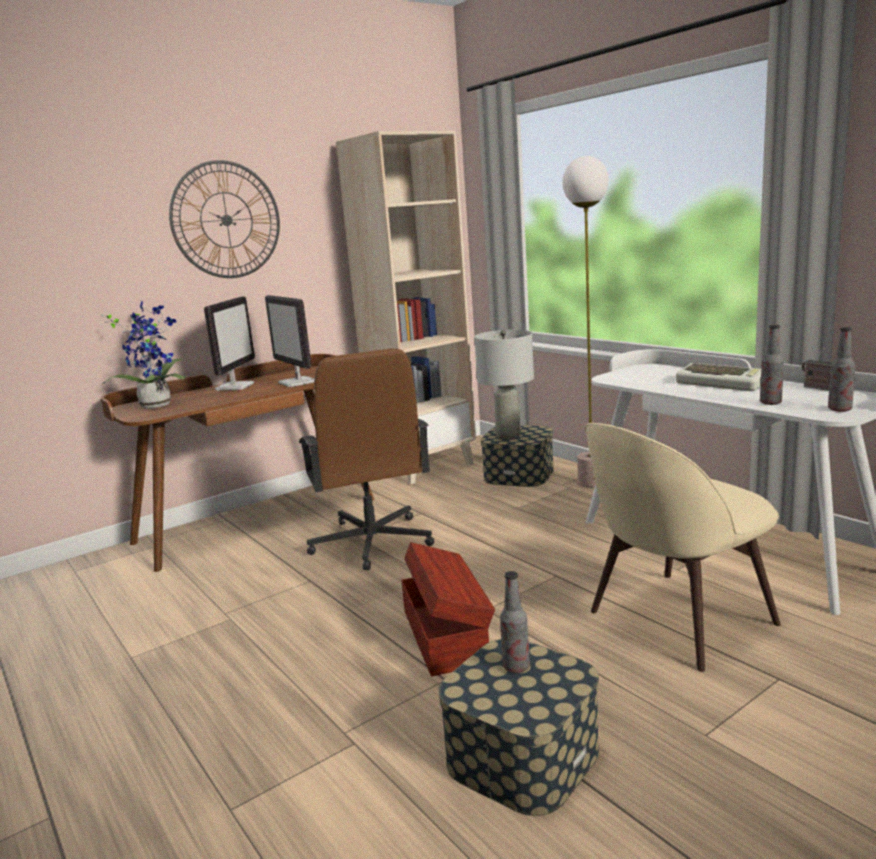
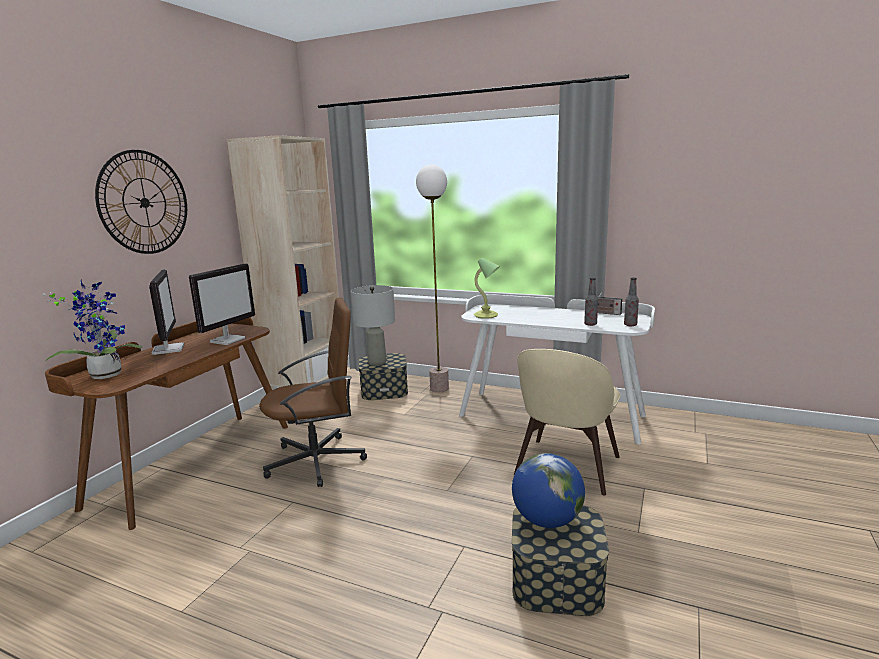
camera: 30 degrees left, 0 degrees up
monitor [265,295,314,387] -> monitor turned 90 degrees counterclockwise [189,263,255,345]
brown office chair [299,348,434,570] -> brown office chair turned 60 degrees counterclockwise [259,297,367,487]
brown storage box [401,542,495,676] -> none
bottle [500,571,530,673] -> globe [512,453,585,528]
keyboard [676,363,761,391] -> none
none -> table lamp [474,258,500,319]

